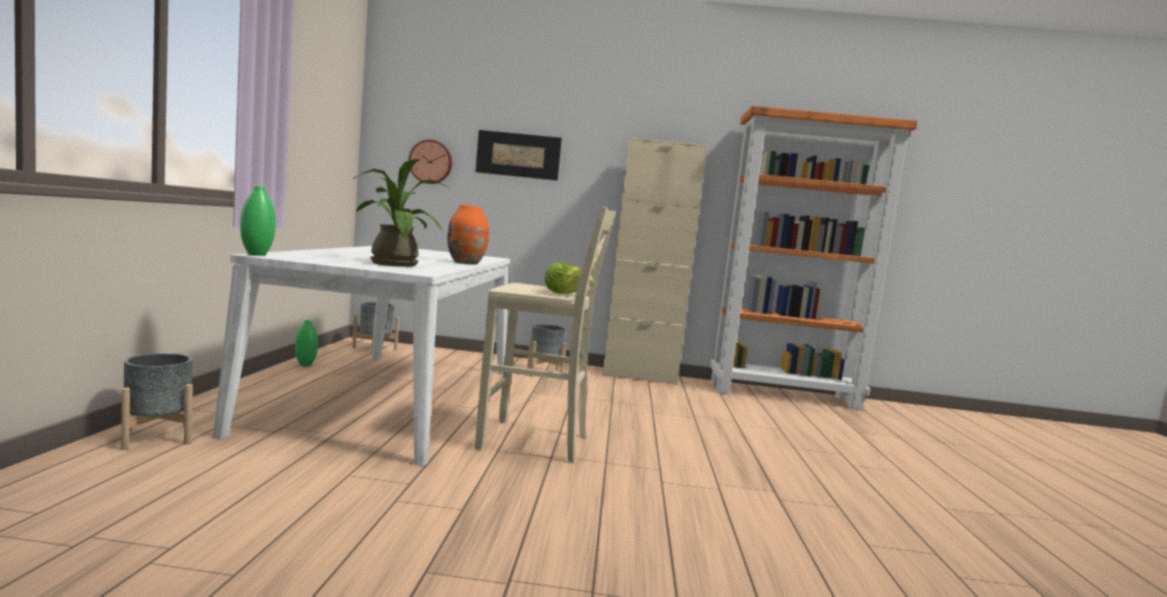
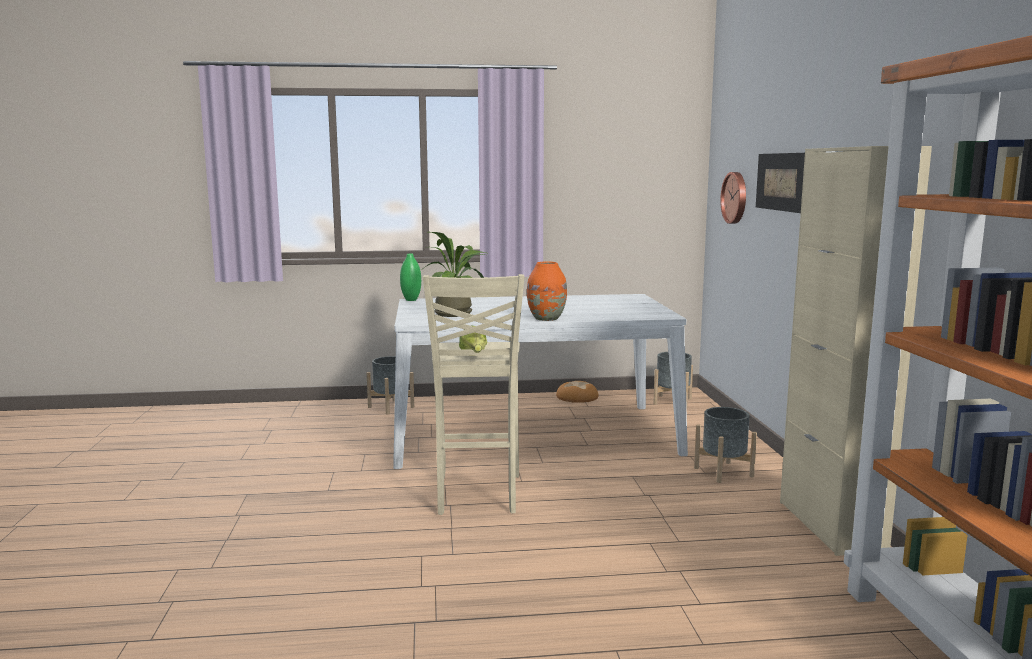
camera: 80 degrees right, 5 degrees up
green vase [295,320,318,366] -> bread [556,381,599,403]

